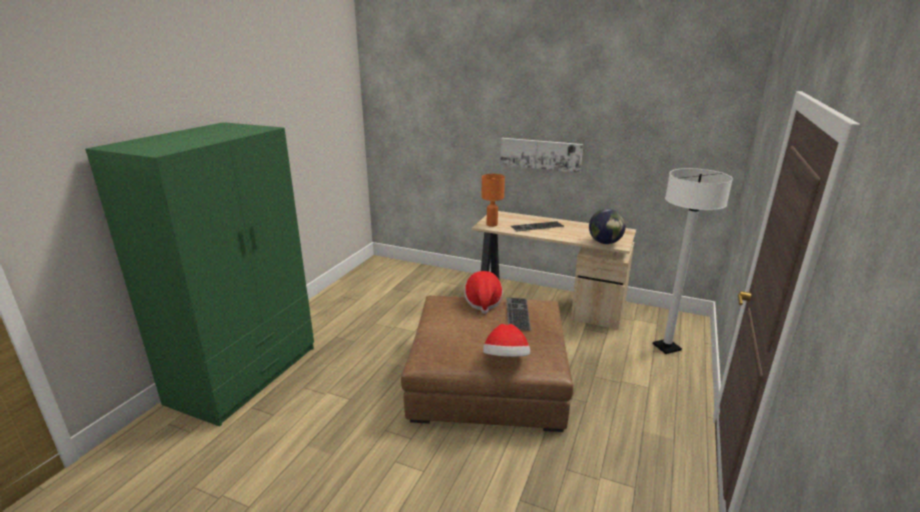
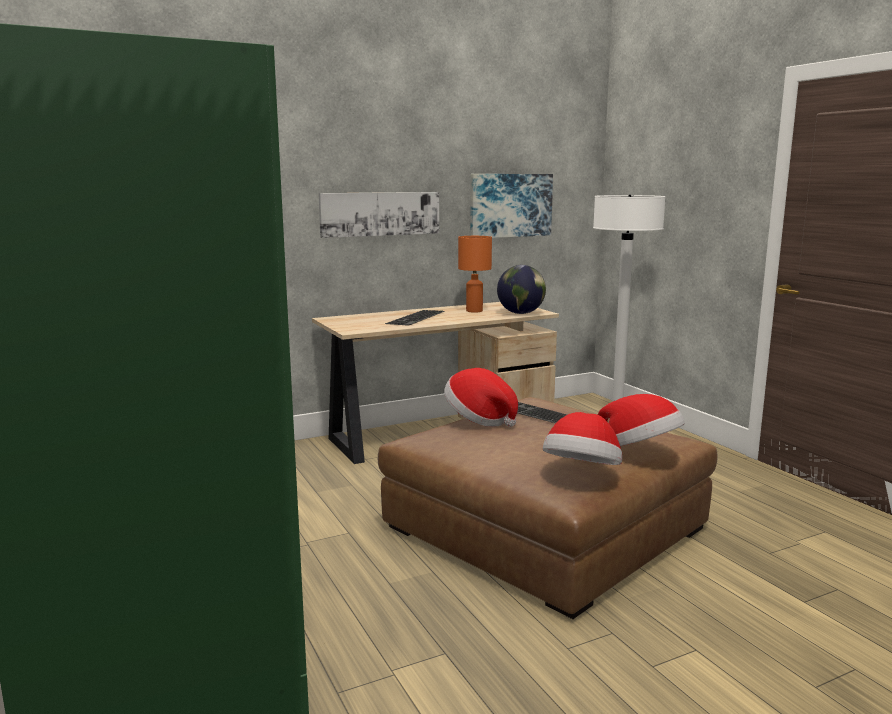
camera: 50 degrees left, 10 degrees down
orange table lamp [481,174,505,227] -> orange table lamp moved to [458,236,492,313]
none -> picture [470,174,553,238]
none -> hat [543,412,622,465]

